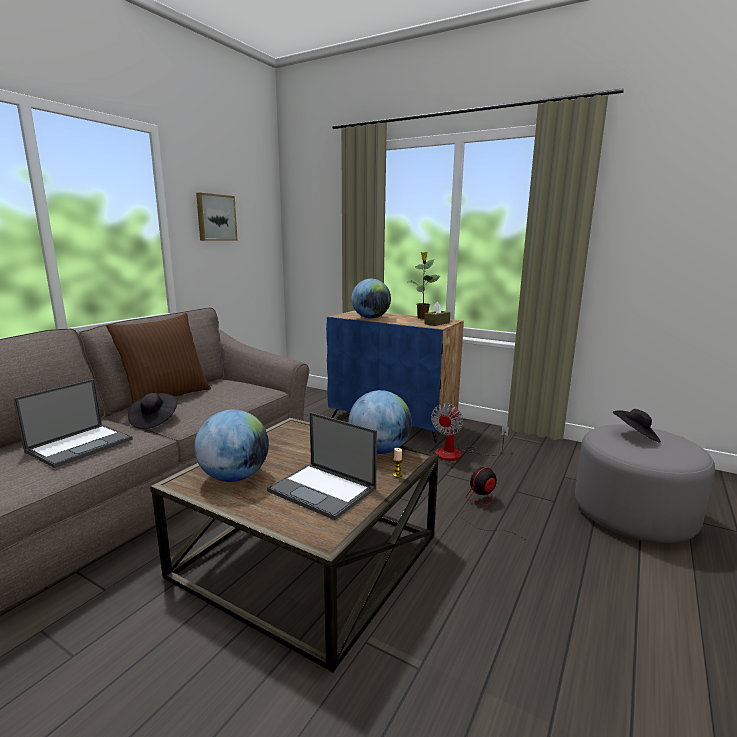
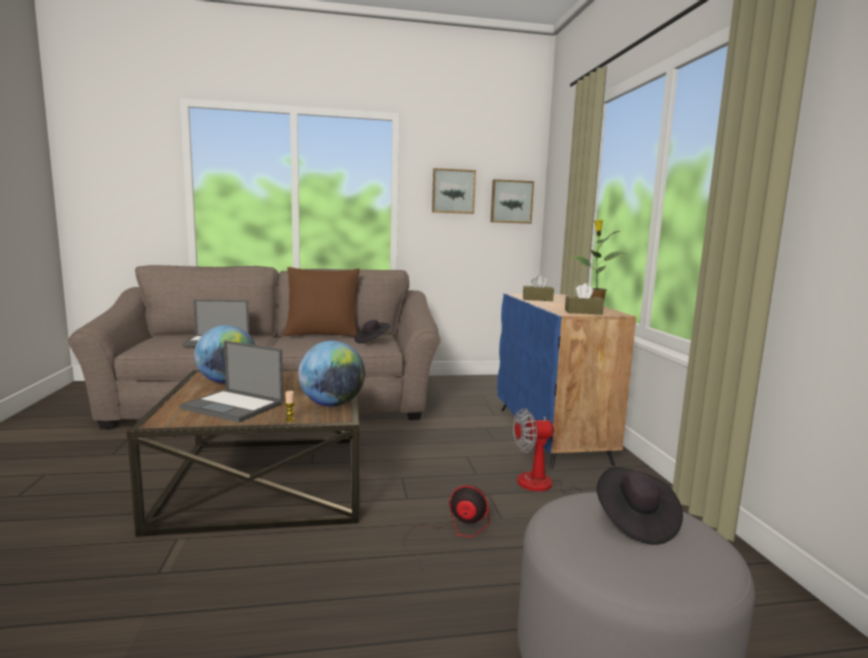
camera: 50 degrees right, 5 degrees down
black hat [128,393,178,429] -> black hat moved to [354,320,391,344]
laptop [267,412,377,520] -> laptop turned 60 degrees counterclockwise [179,340,283,422]
globe [351,279,391,319] -> brown tissue box [523,275,554,301]
none -> picture [491,179,534,224]

